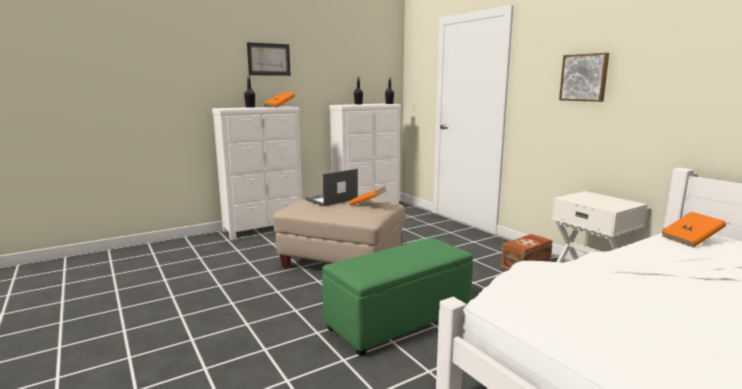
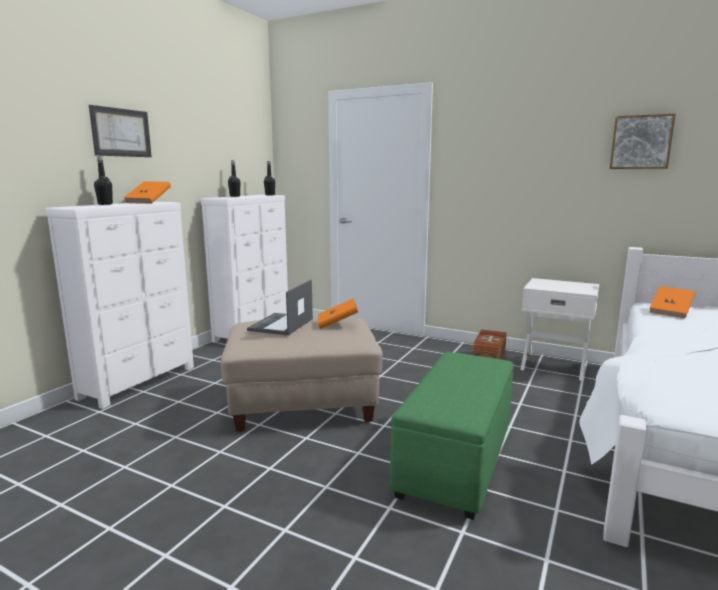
camera: 30 degrees left, 0 degrees up
picture [559,53,609,102] -> picture moved to [610,113,676,169]

